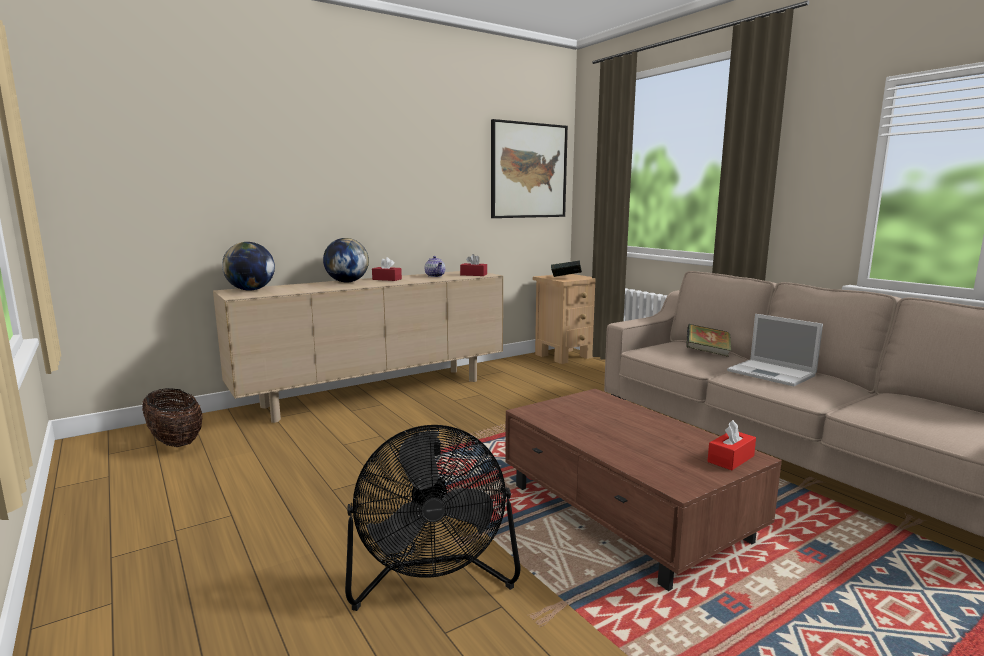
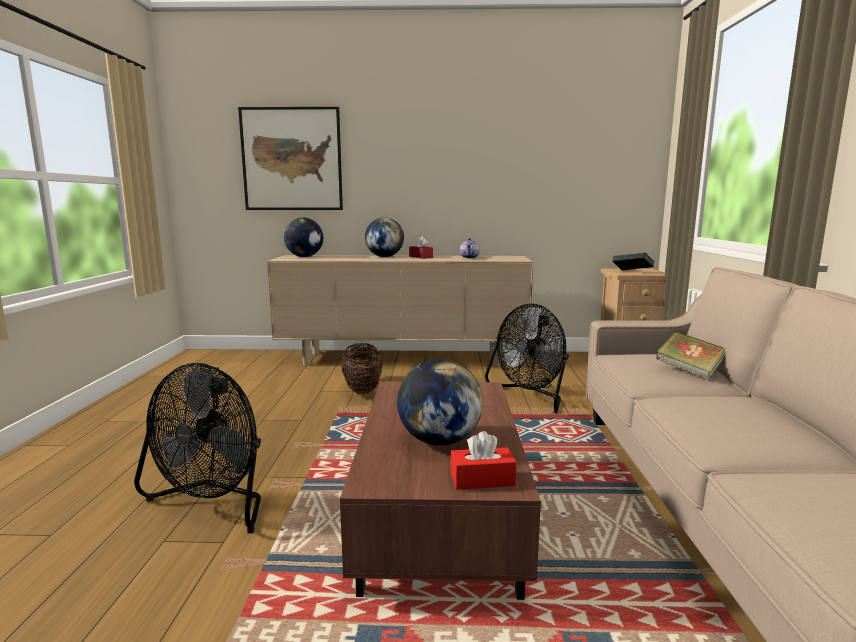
camera: 35 degrees right, 0 degrees up
basket [142,388,203,447] -> basket moved to [341,343,382,394]
red tissue box [460,254,487,276] -> none
picture [491,119,568,218] -> picture moved to [238,107,343,210]
laptop [727,314,823,387] -> none
none -> globe [397,359,483,446]
none -> black fan [485,304,569,414]

